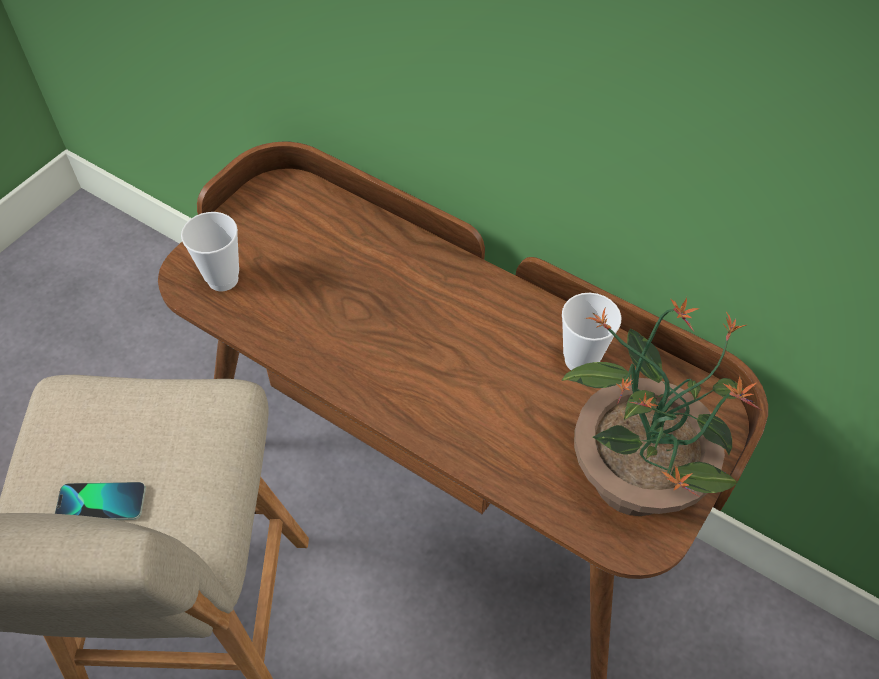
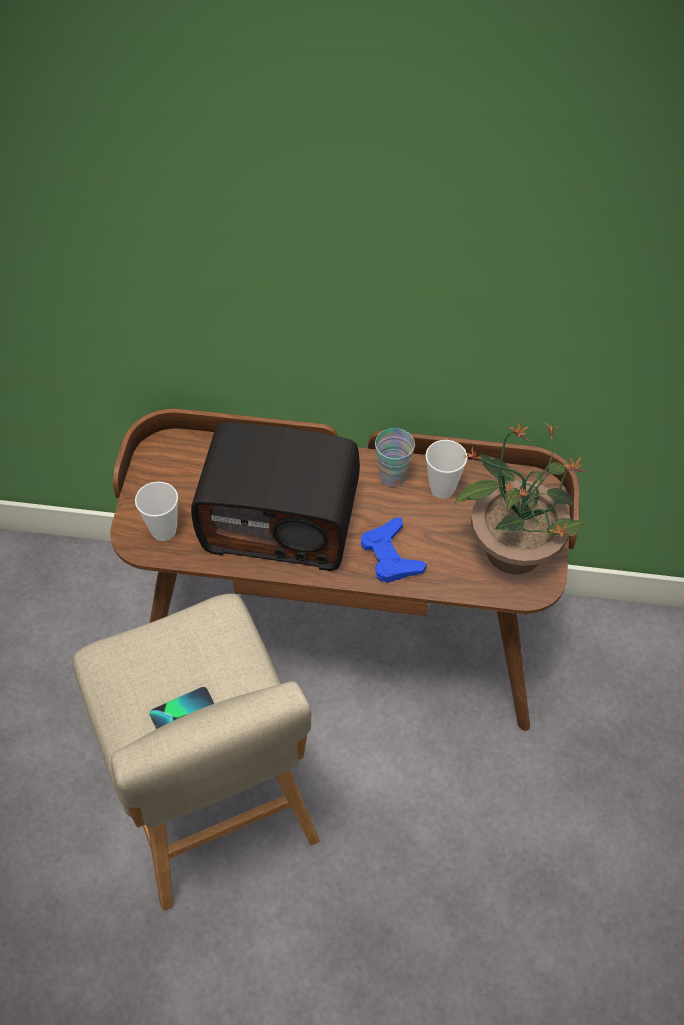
camera: 25 degrees left, 0 degrees up
none -> radio [191,423,360,571]
none -> blue game controller [361,518,427,583]
none -> cup [375,428,415,487]

